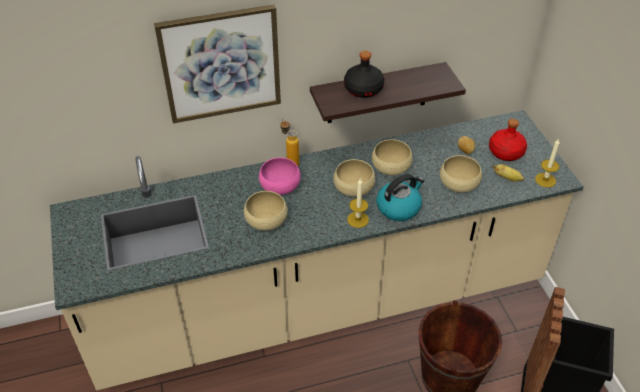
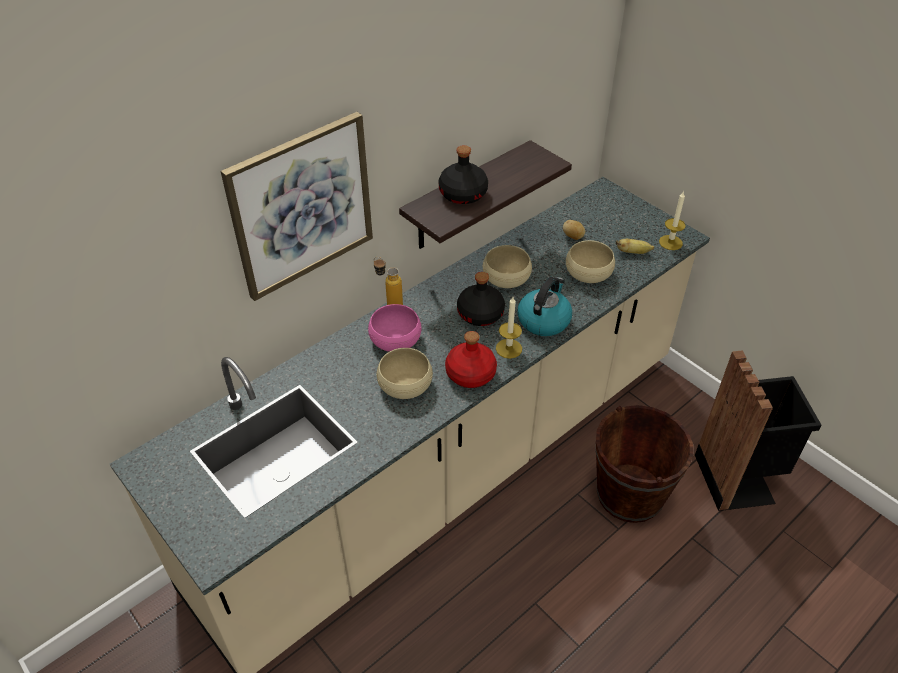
camera: 25 degrees left, 0 degrees up
beige bowl [333,159,375,197] -> black bottle [457,272,505,326]
red bottle [489,119,527,161] -> red bottle moved to [445,331,497,388]

